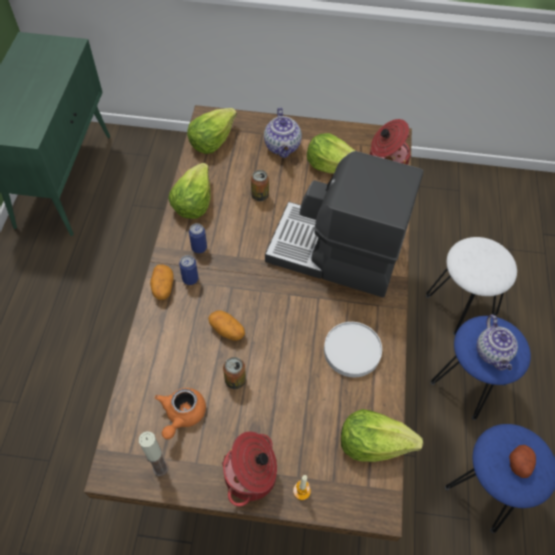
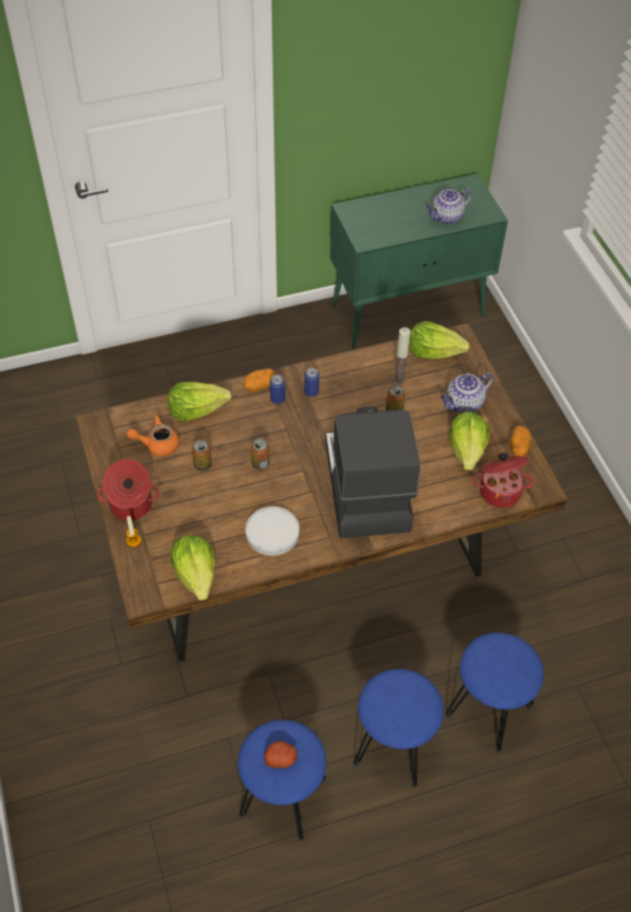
camera: 65 degrees right, 5 degrees down
candle [139,431,169,476] -> candle moved to [394,327,411,384]
lettuce [168,163,211,219] -> lettuce moved to [168,382,232,421]
potato [208,310,245,341] -> potato moved to [510,426,531,456]
white stool [426,237,517,336] -> blue stool [445,633,544,753]
teapot [477,314,518,371] -> teapot moved to [427,189,472,225]
none -> can [251,438,270,470]

